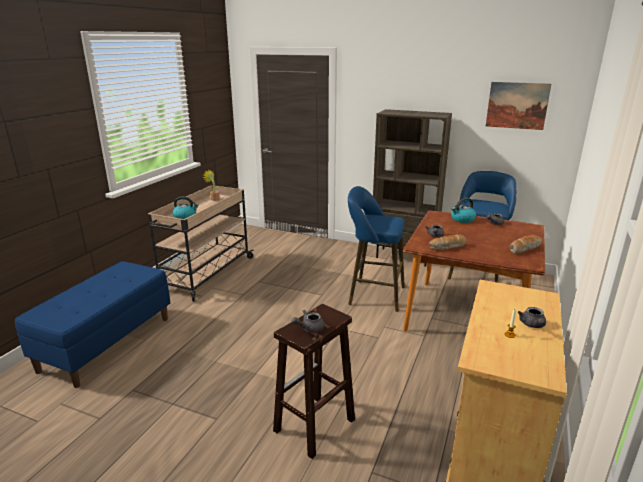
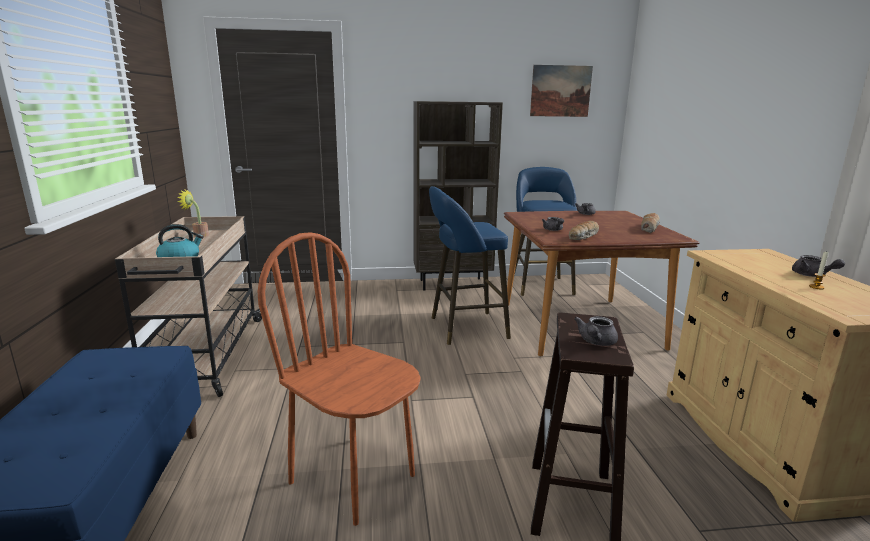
camera: 30 degrees left, 5 degrees down
kettle [451,197,476,223] -> none
none -> brown chair [258,232,421,526]

